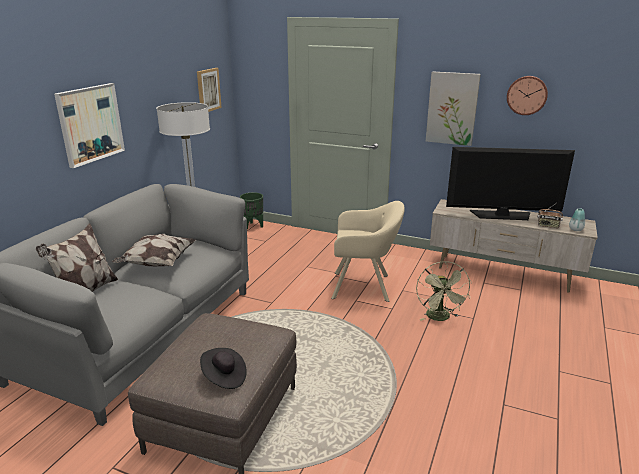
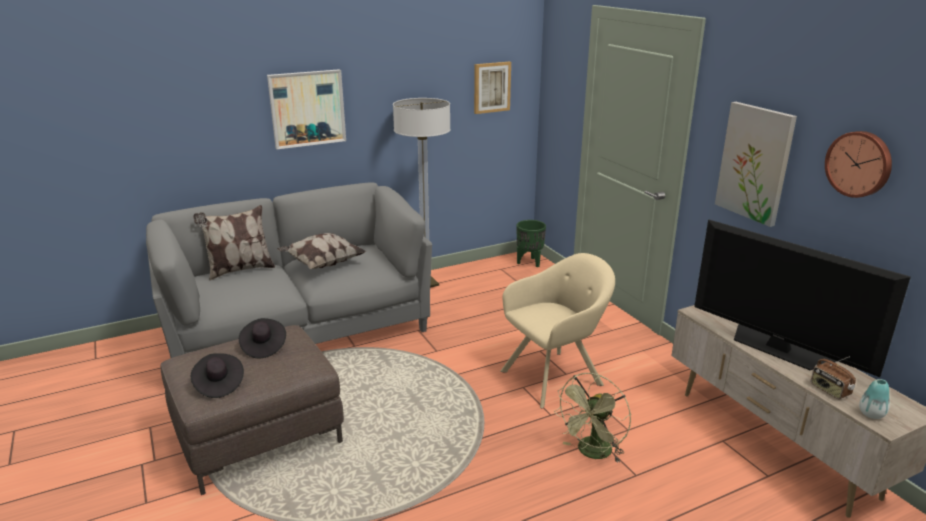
camera: 40 degrees right, 0 degrees up
beige armchair [331,201,405,302] -> beige armchair turned 75 degrees counterclockwise [500,253,615,408]
none -> black hat [239,318,286,358]

